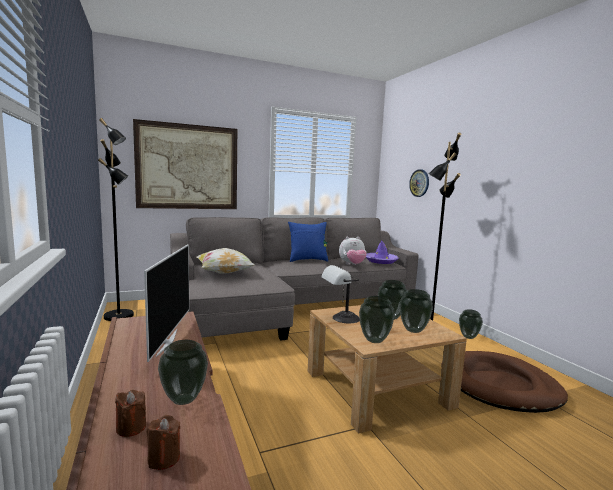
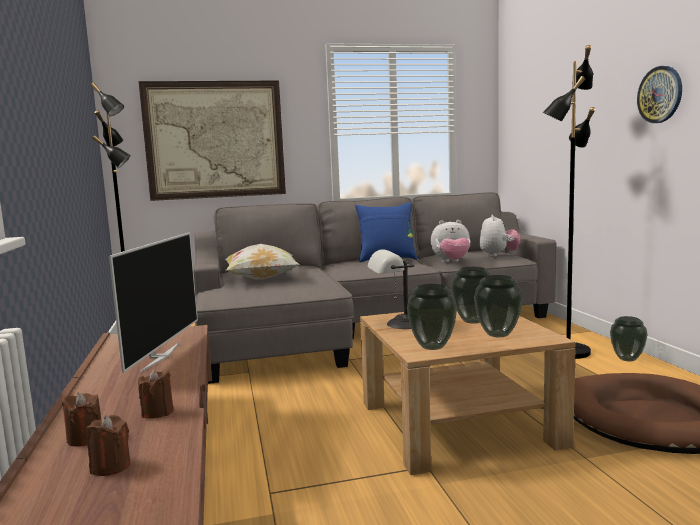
camera: 10 degrees right, 0 degrees up
vase [158,340,208,405] -> brown candle [138,369,174,419]
purple hat [366,241,399,264] -> plush toy [479,215,520,257]
wall clock [409,169,429,197] -> wall clock moved to [637,66,682,123]

